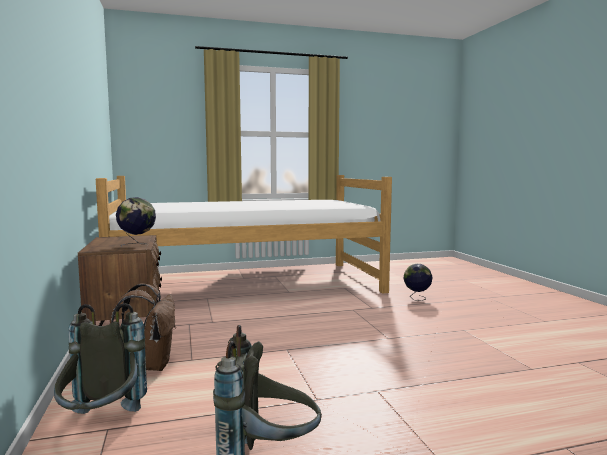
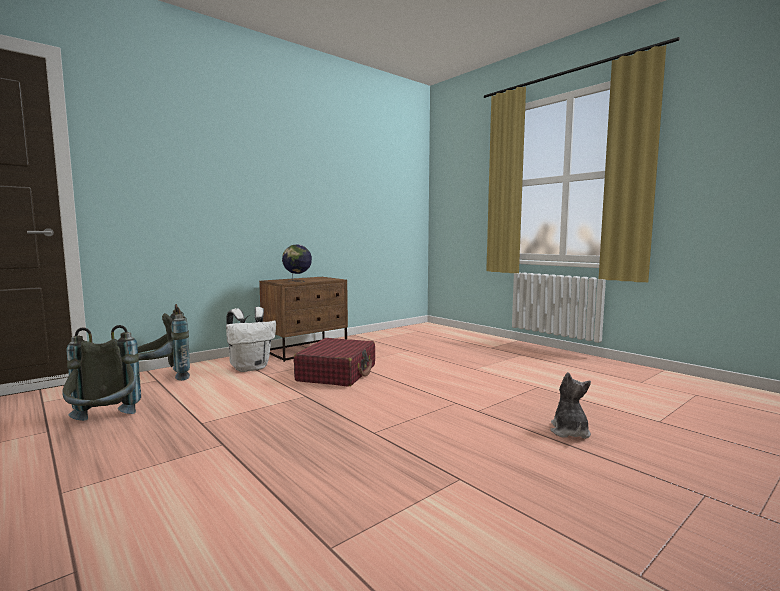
camera: 65 degrees right, 0 degrees up
bed [96,175,392,294] -> none
brown backpack [110,283,176,371] -> white backpack [226,307,276,372]
globe [404,264,432,301] -> plush toy [550,372,591,439]
none -> red suitcase [294,338,375,387]

